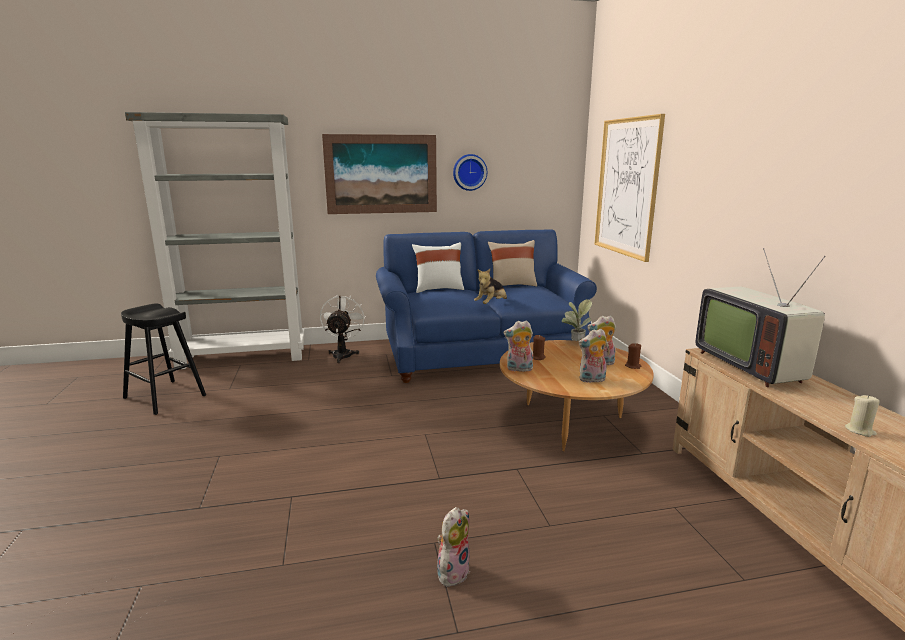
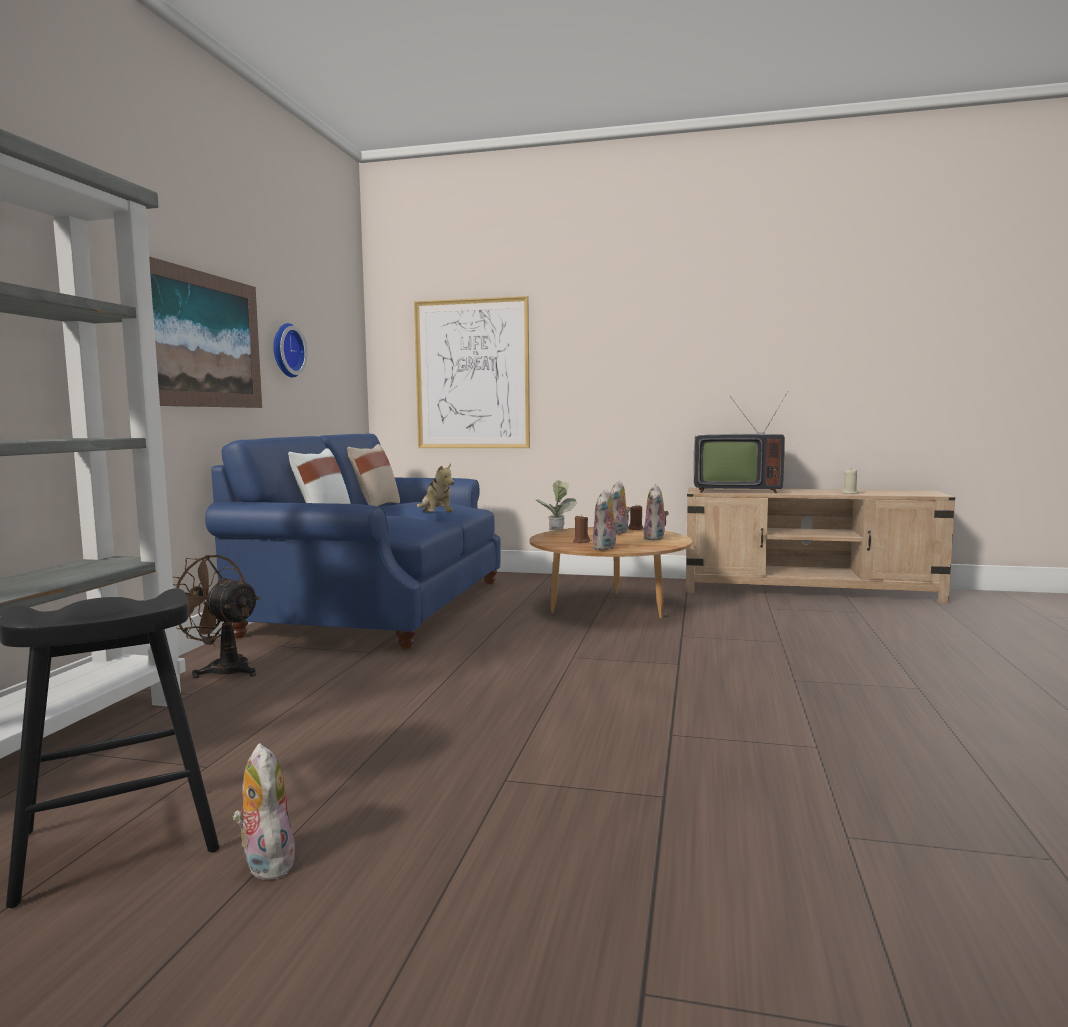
camera: 65 degrees left, 10 degrees down
white fan [320,296,366,363] -> brown fan [172,555,260,678]
plush toy [437,507,470,587] -> plush toy moved to [233,743,295,880]

